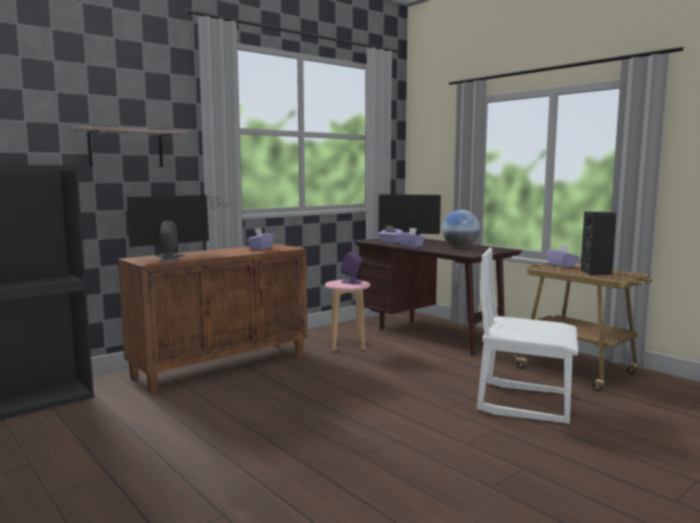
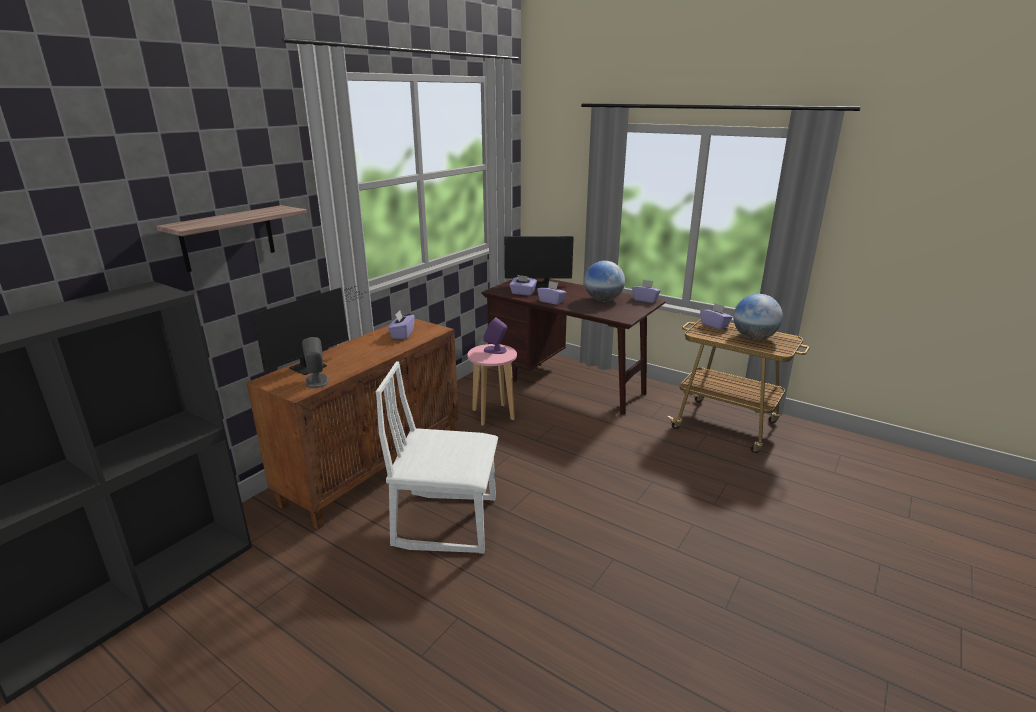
camera: 15 degrees left, 15 degrees up
white chair [477,248,578,424] -> white chair moved to [376,361,498,554]
black speaker [581,212,616,275] -> globe [733,294,783,340]
none -> purple tissue box [632,280,661,303]

